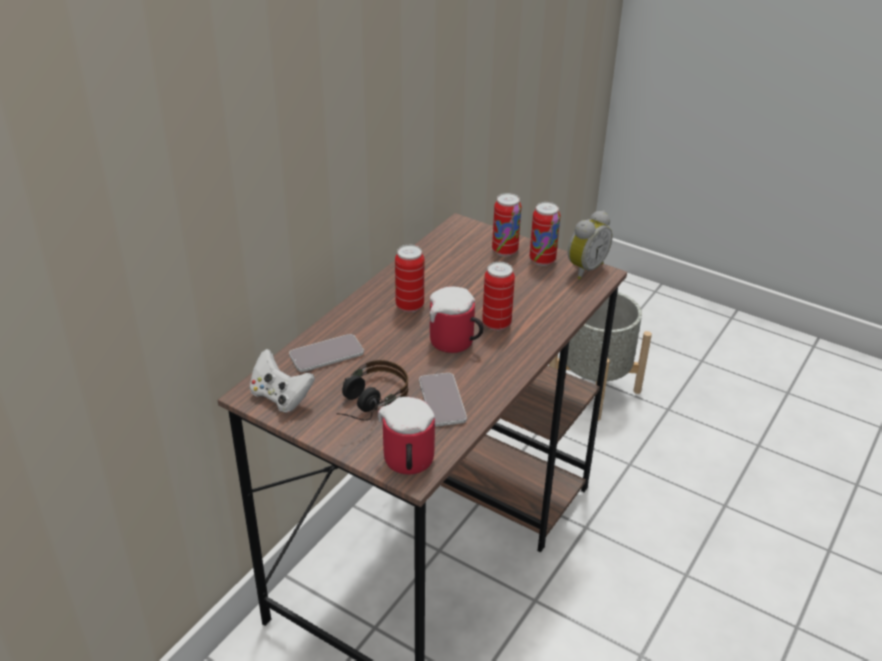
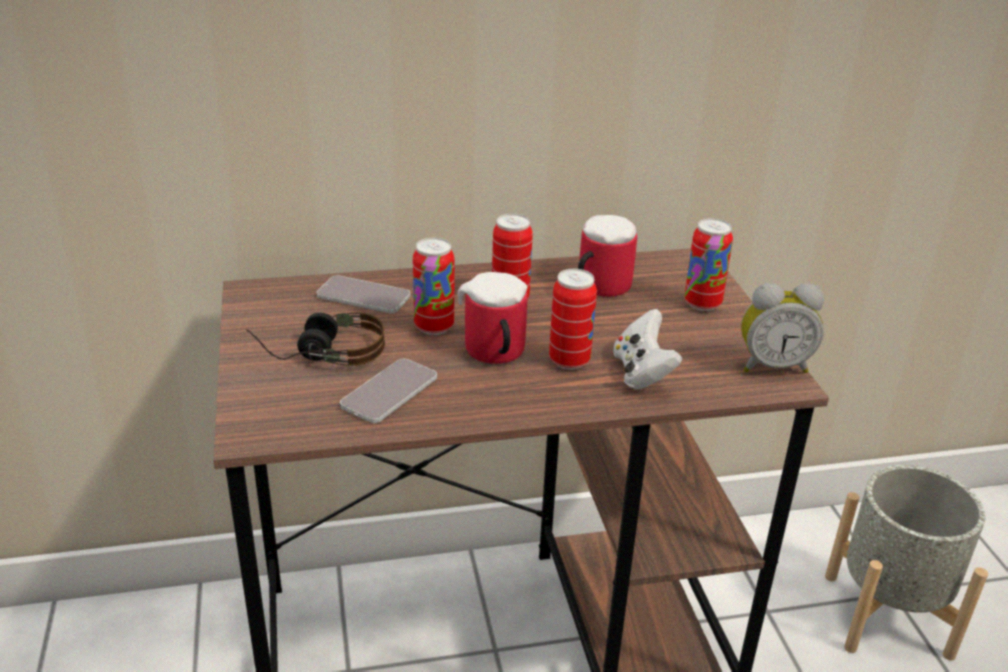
camera: 45 degrees right, 5 degrees down
white game controller [250,349,315,413] -> white game controller moved to [613,309,682,390]
mug [378,397,435,475] -> mug moved to [578,215,637,297]
can [530,202,560,266] -> can moved to [413,238,455,335]

